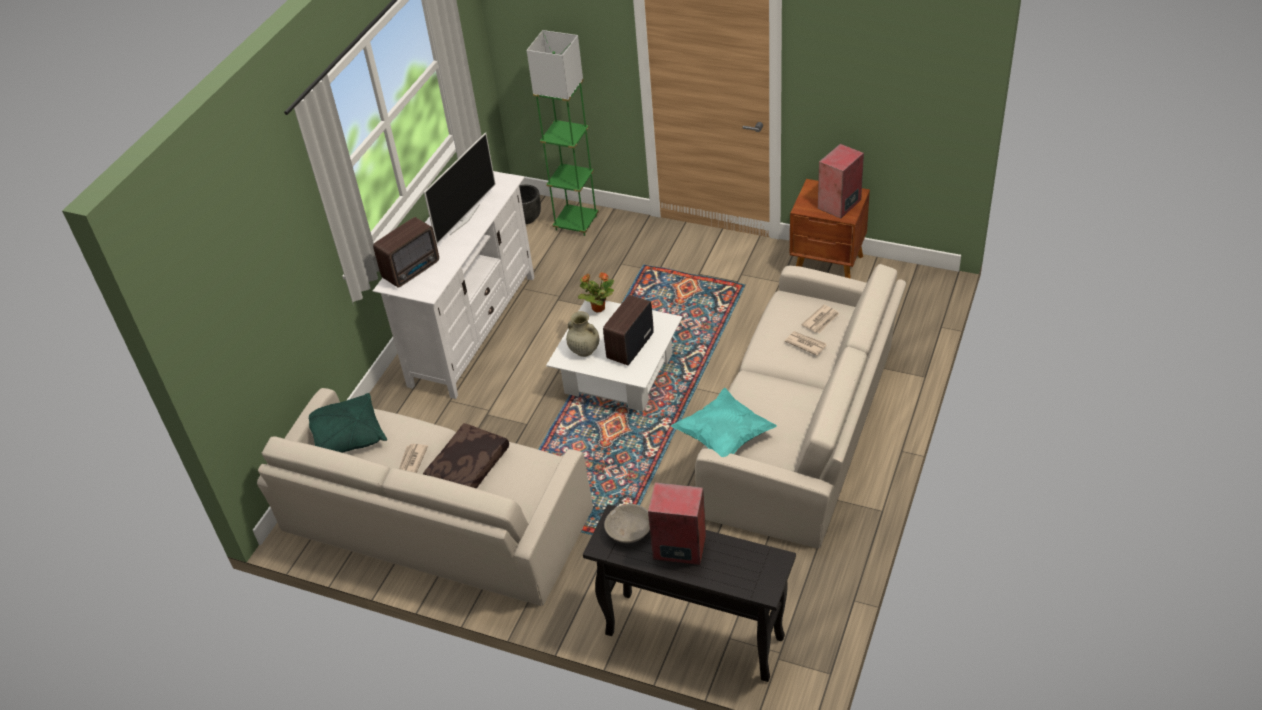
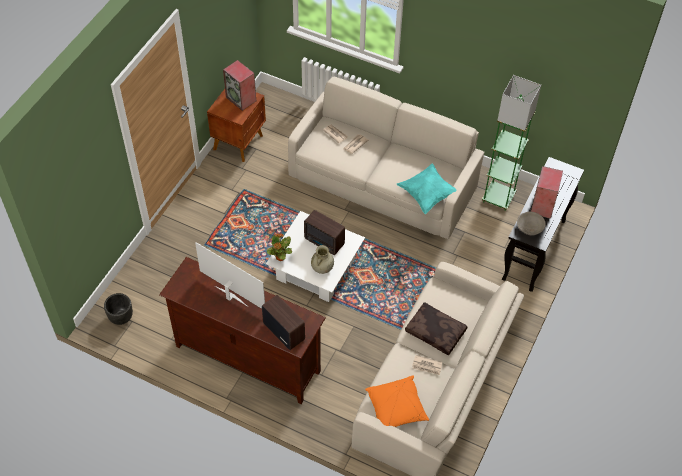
camera: 90 degrees left, 10 degrees up
green pillow [309,393,387,453] -> orange pillow [365,376,429,427]
white tv stand [373,171,535,399] -> brown tv stand [159,257,326,404]
green floor lamp [527,30,599,236] -> green floor lamp moved to [482,75,541,211]

